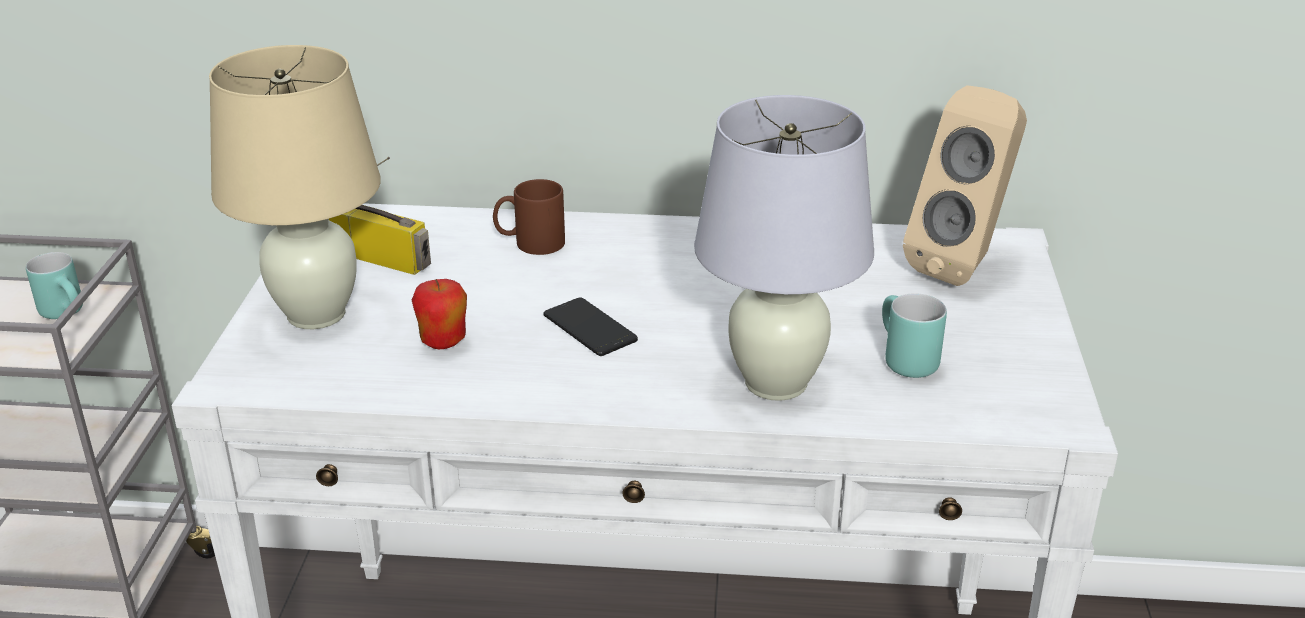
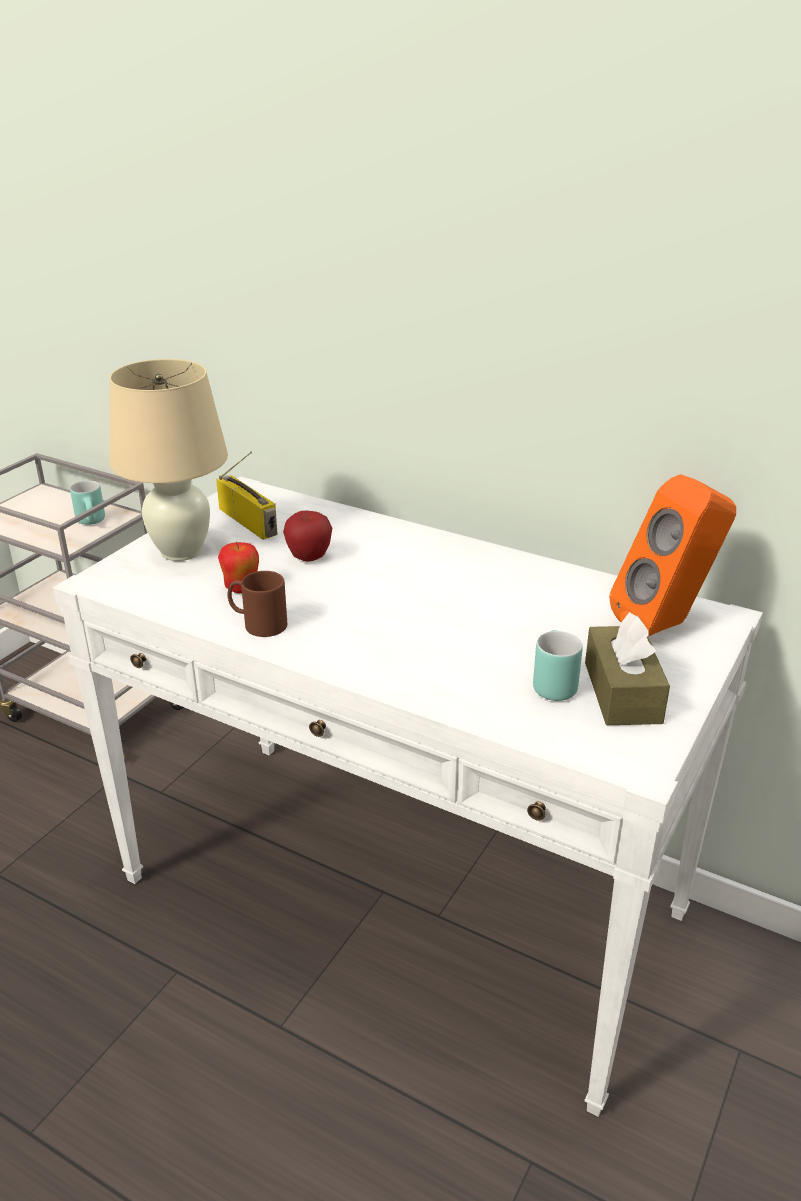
camera: 25 degrees right, 0 degrees up
brown mug [493,179,565,255] -> brown mug moved to [227,571,287,637]
phone [543,298,638,356] -> none
white table lamp [694,95,874,401] -> none
beige speaker [903,85,1027,286] -> orange speaker [609,474,736,636]
none -> apple [283,511,332,561]
none -> brown tissue box [585,612,670,725]

